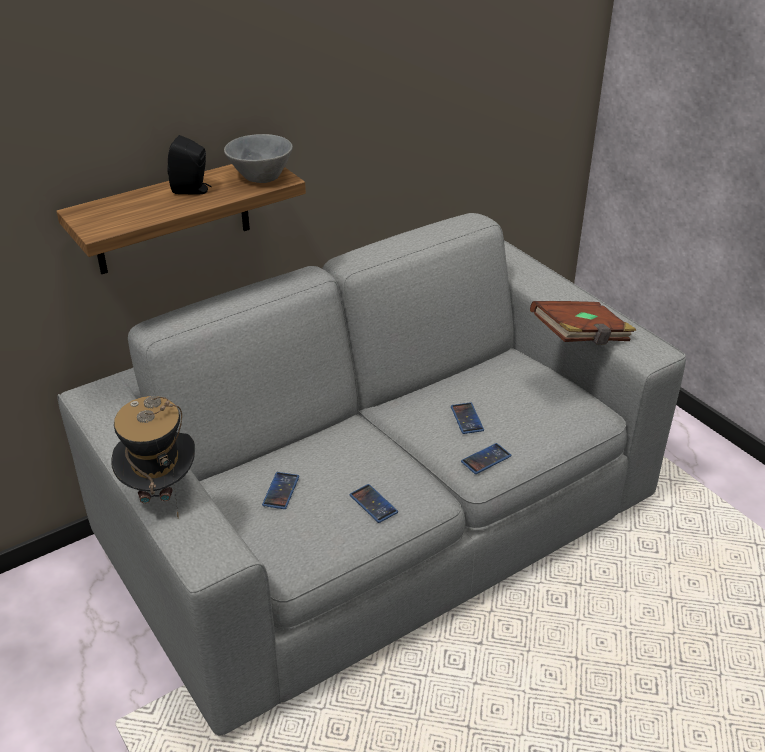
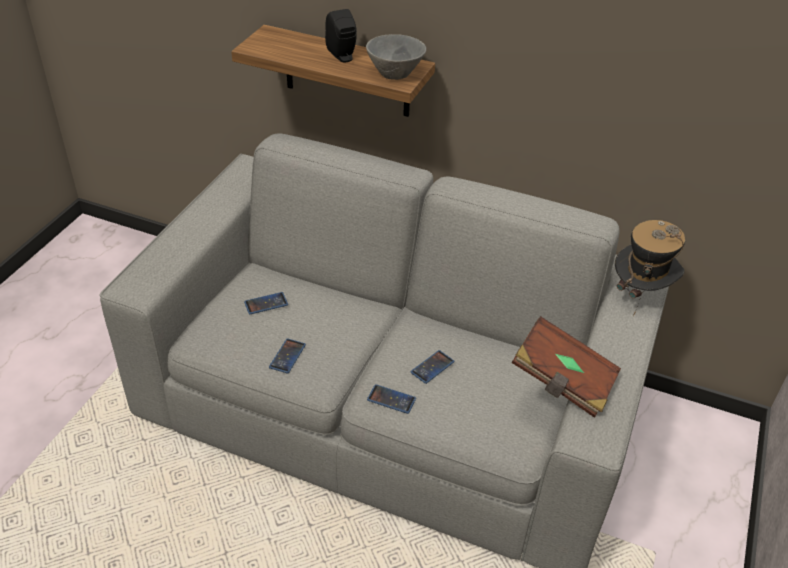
camera: 55 degrees right, 5 degrees up
hat [111,396,195,517] -> hat moved to [615,220,685,317]

